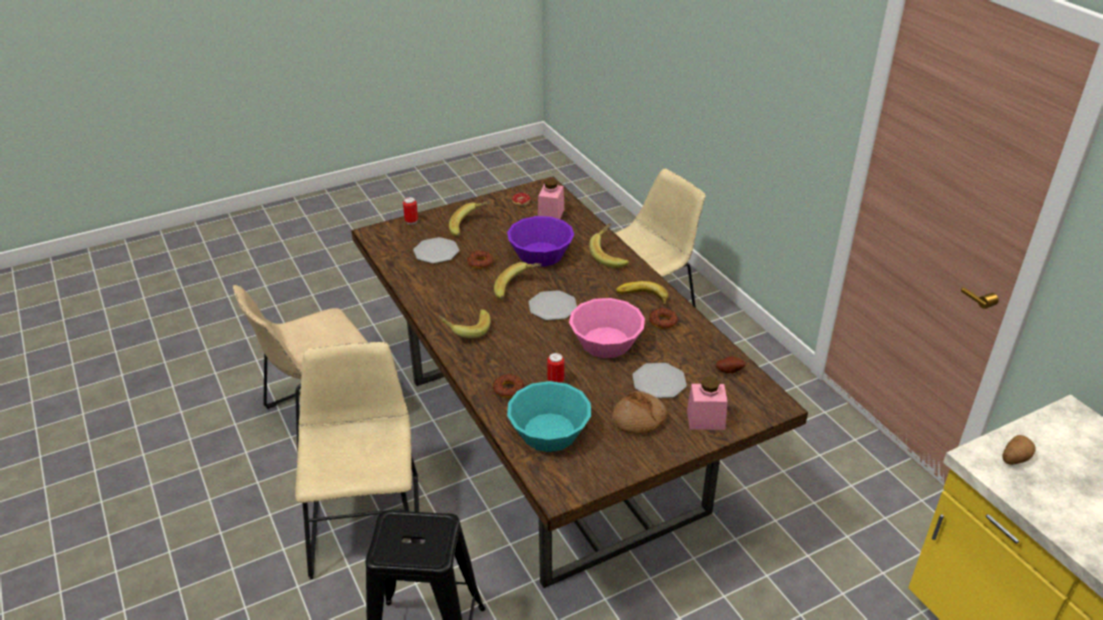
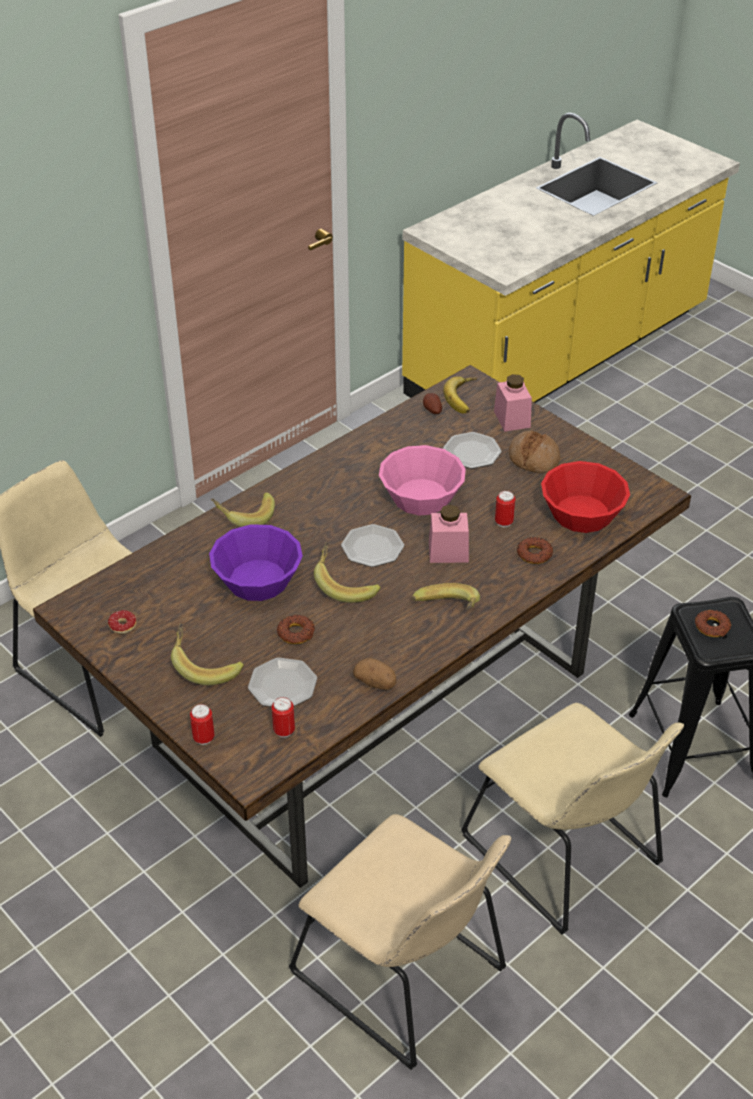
camera: 105 degrees left, 5 degrees up
beige chair [295,342,420,579] -> beige chair turned 105 degrees counterclockwise [461,703,684,935]
turquoise bowl [507,381,591,452] -> red bowl [541,461,630,533]
pink jar [538,179,564,219] -> pink jar moved to [429,505,469,563]
banana [616,281,669,305] -> banana moved to [443,376,477,413]
donut [649,308,678,329] -> donut moved to [695,610,731,637]
potato [1002,435,1036,465] -> potato moved to [353,658,397,690]
none -> can [272,697,295,737]

